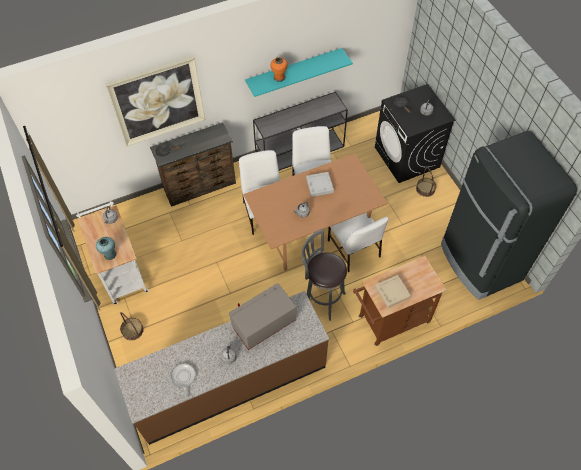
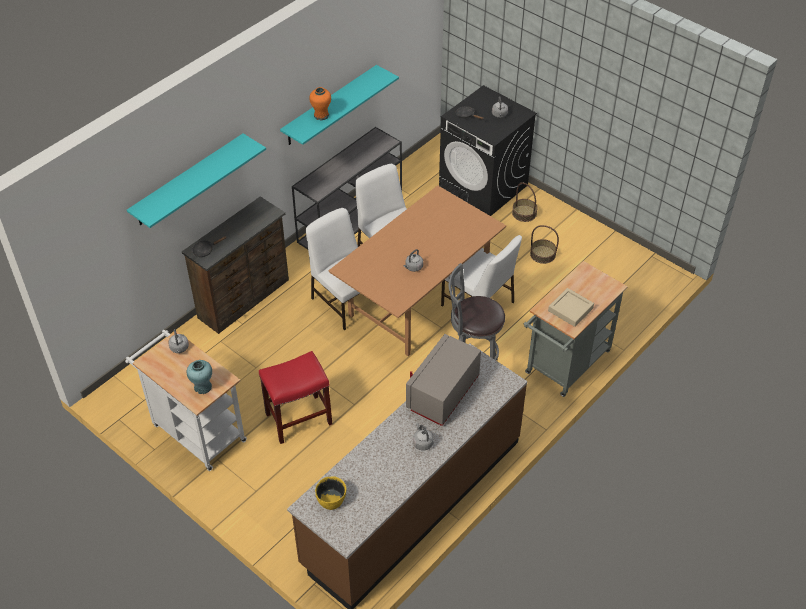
camera: 25 degrees left, 10 degrees down
picture [105,56,205,147] -> turquoise shelf [127,133,266,228]
basket [120,312,144,341] -> basket moved to [530,225,559,264]
frying pan [171,363,196,400] -> none
grey tray [306,172,334,197] -> none
brown cart [353,256,447,346] -> grey cart [524,261,628,397]
black fridge [441,131,577,300] -> none
none -> red stool [259,351,332,444]
none -> yellow bowl [315,476,347,510]

